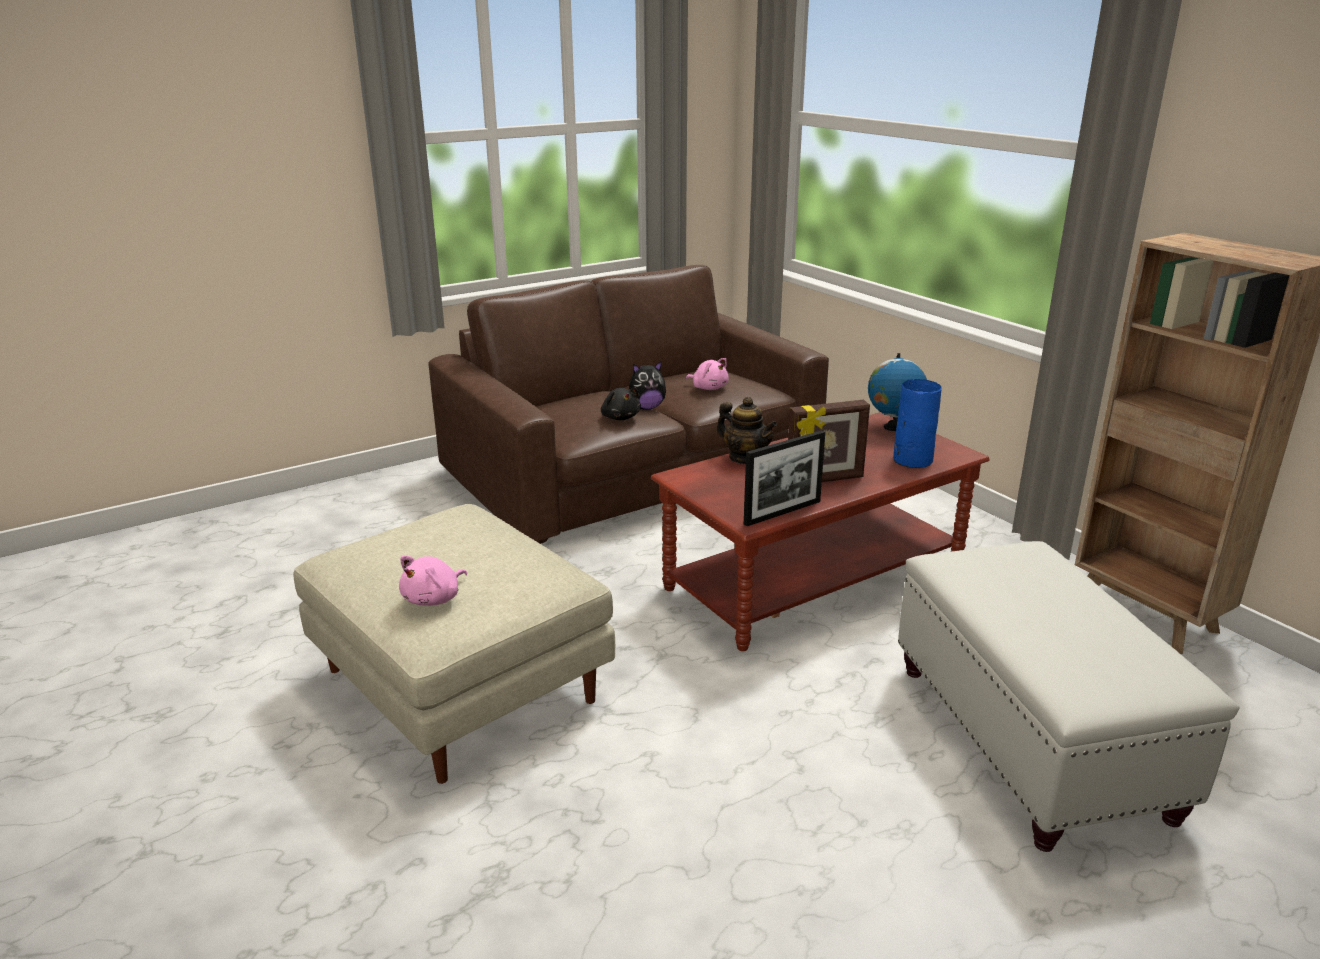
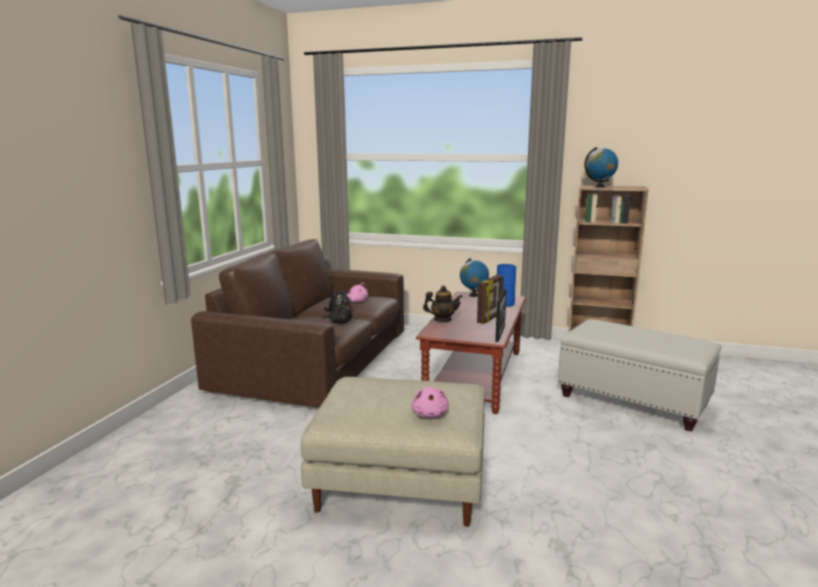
camera: 40 degrees left, 10 degrees down
none -> globe [584,147,618,188]

